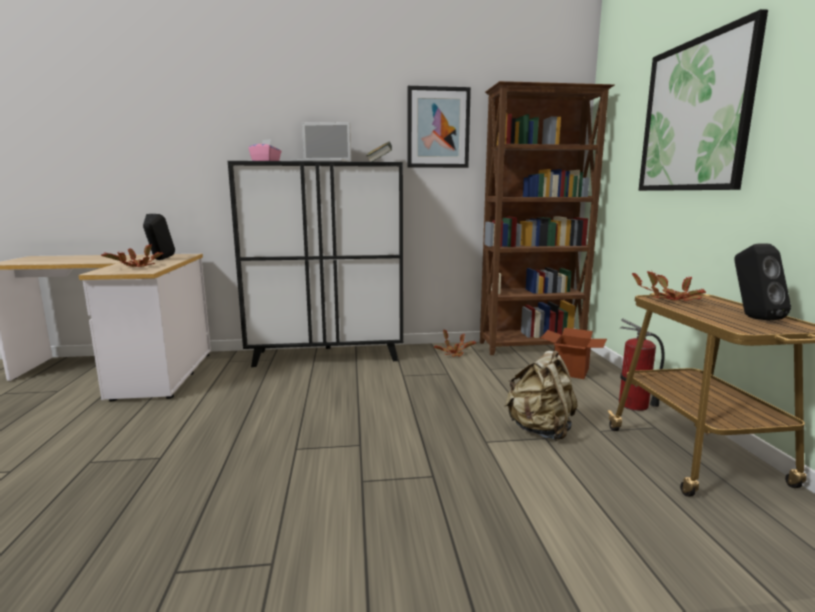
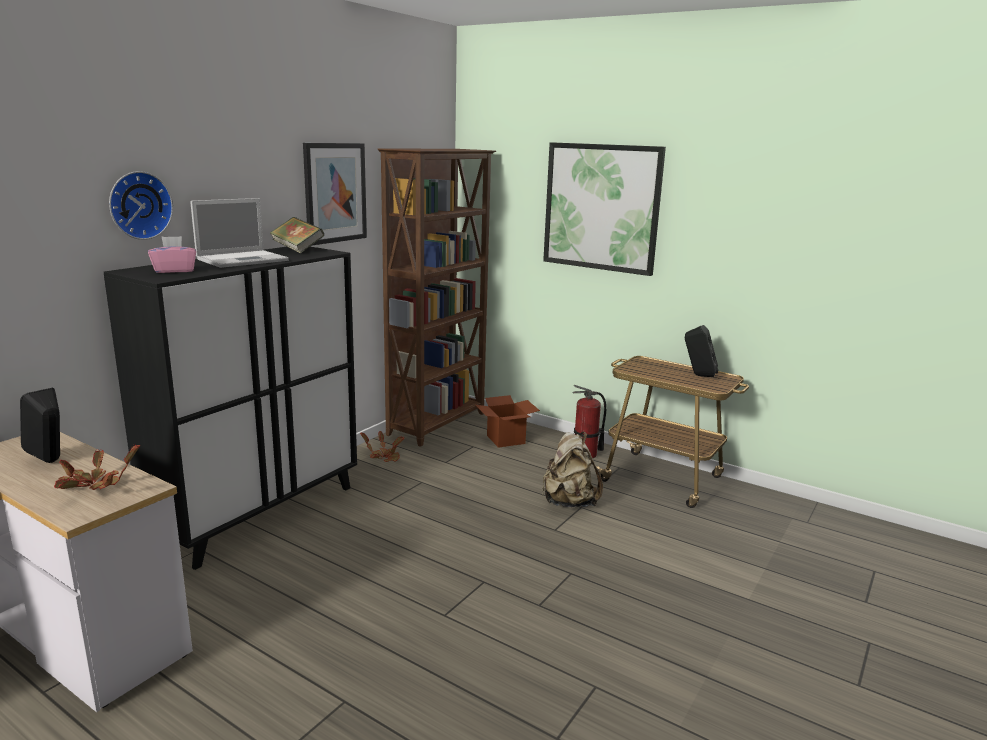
camera: 50 degrees left, 5 degrees up
potted plant [632,271,706,301] -> none
none -> wall clock [109,171,173,240]

